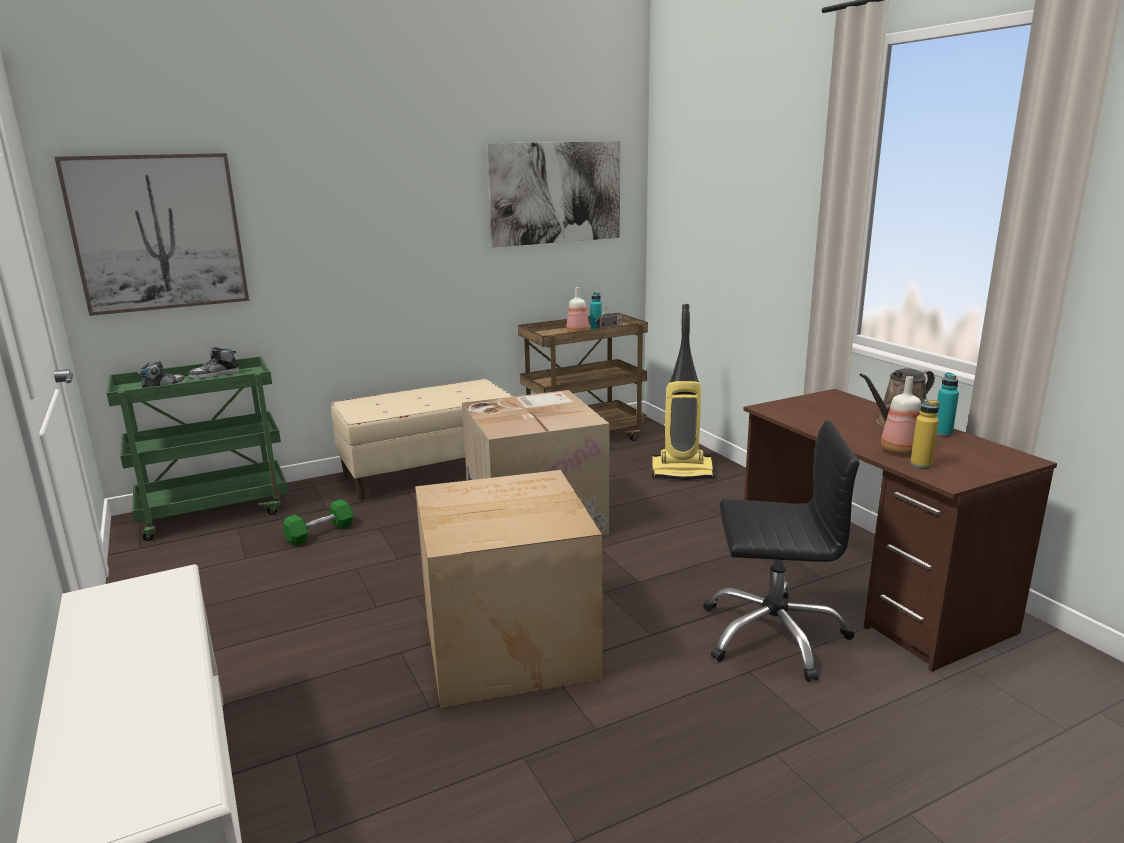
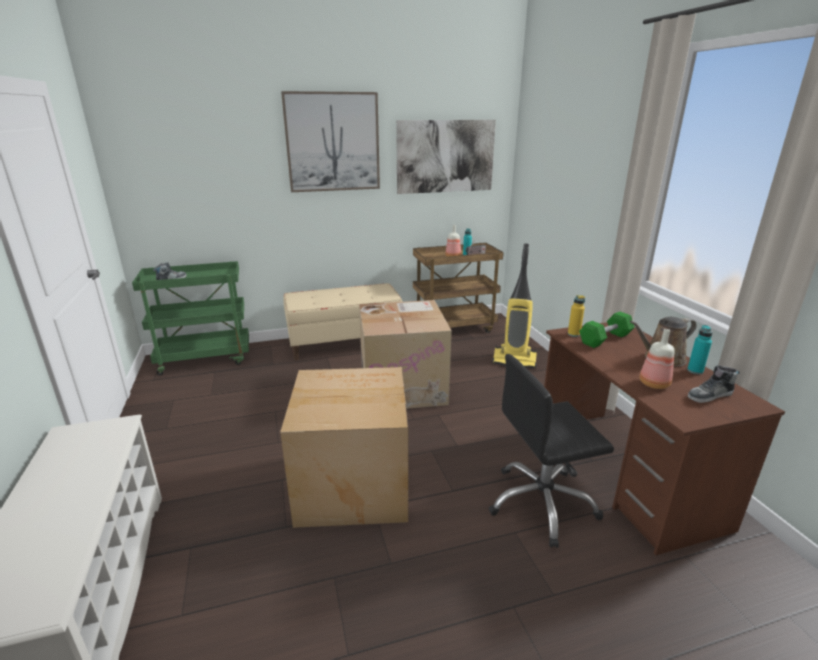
camera: 10 degrees right, 5 degrees up
picture [54,153,249,316] -> picture moved to [281,91,380,192]
shoe [189,347,239,379] -> shoe moved to [687,365,740,403]
green dumbbell [283,499,354,546] -> green dumbbell moved to [579,312,635,348]
black office chair [703,420,860,682] -> black office chair turned 150 degrees clockwise [488,354,614,548]
yellow bottle [910,399,940,468] -> yellow bottle moved to [568,295,585,337]

